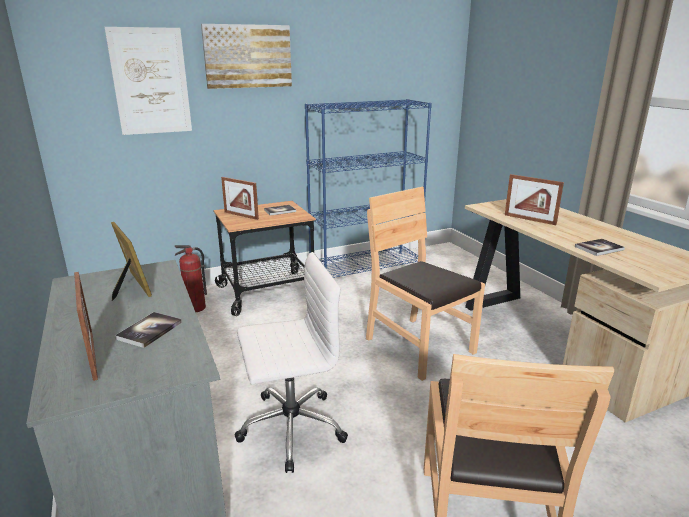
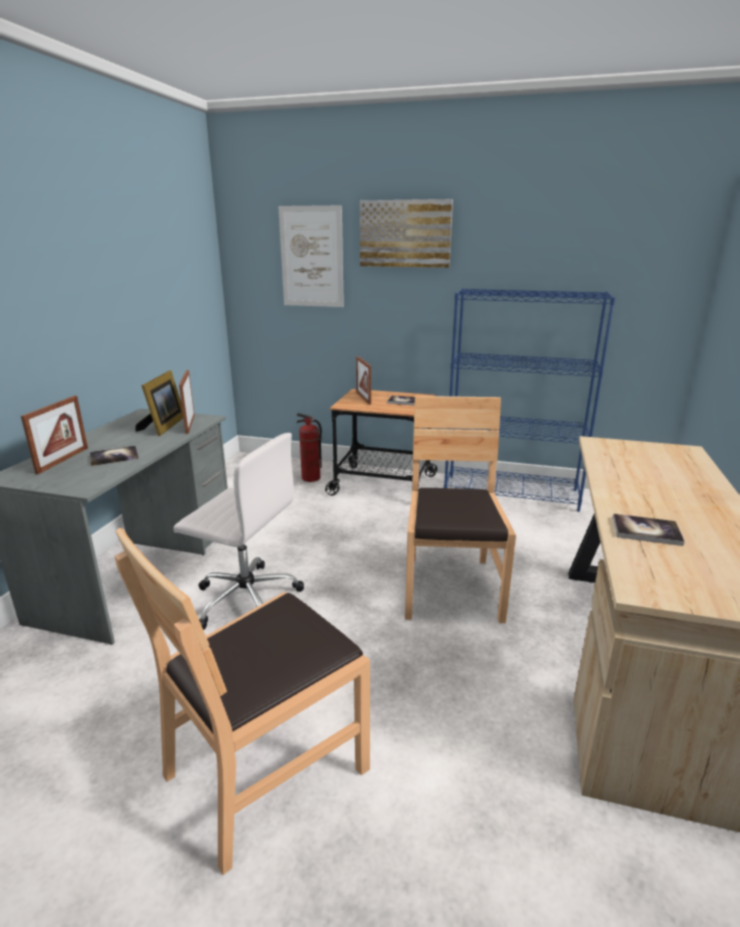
camera: 40 degrees right, 0 degrees up
picture frame [505,174,564,225] -> picture frame moved to [179,370,195,434]

